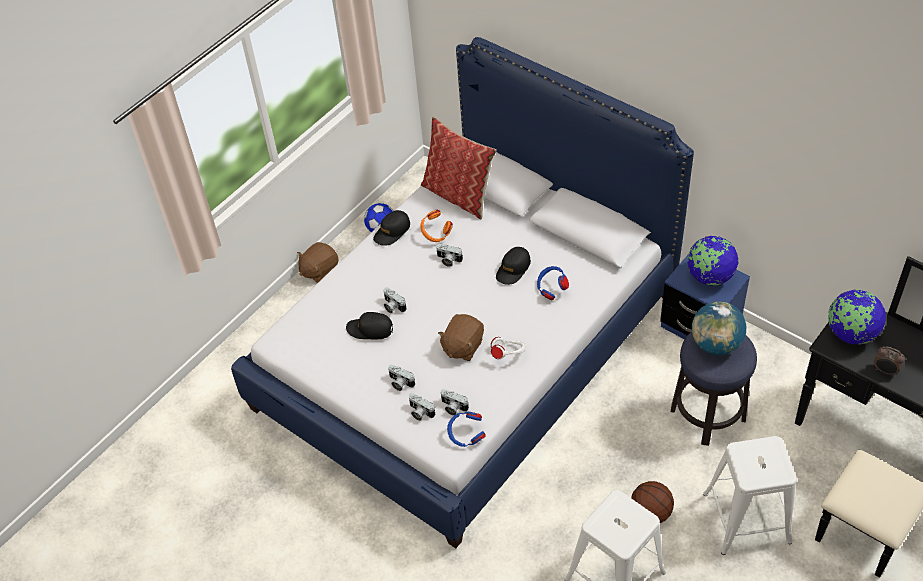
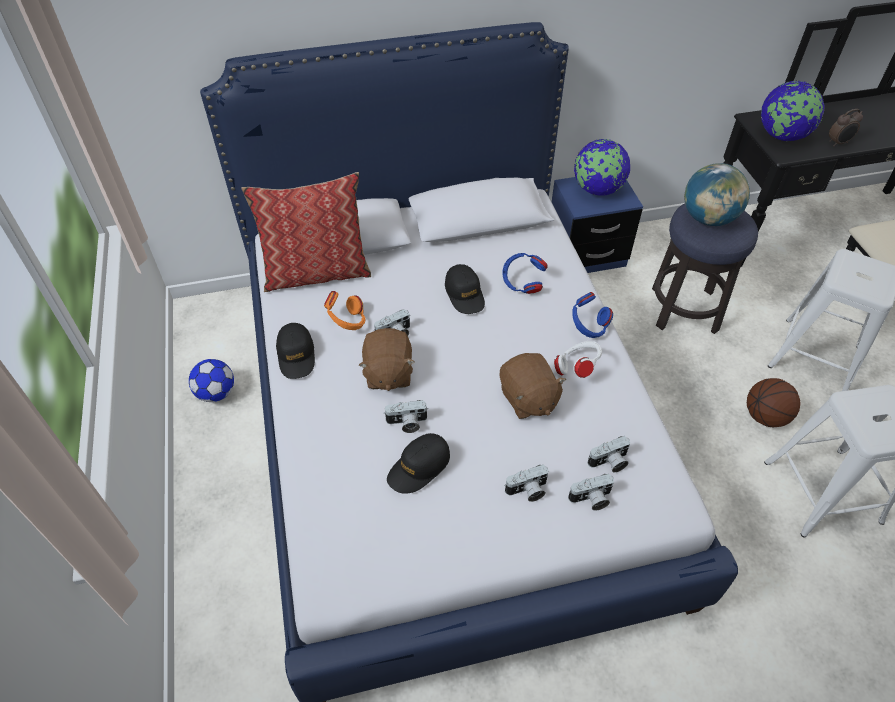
camera: 55 degrees left, 0 degrees up
brown plush toy [297,242,339,283] -> brown plush toy moved to [358,328,415,391]
blue headphones [447,412,486,447] -> blue headphones moved to [572,292,613,338]

